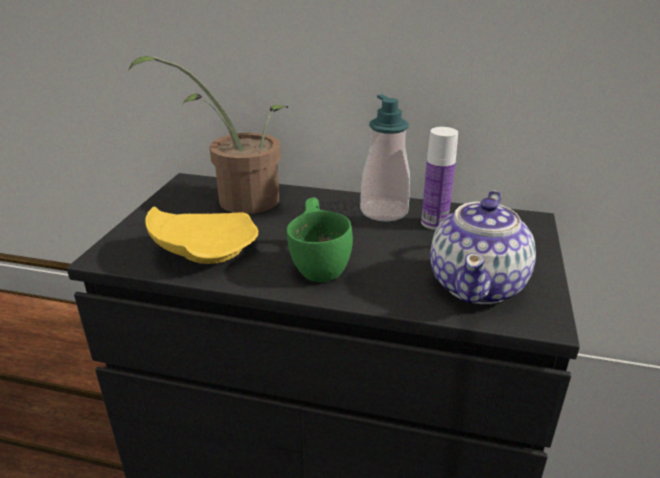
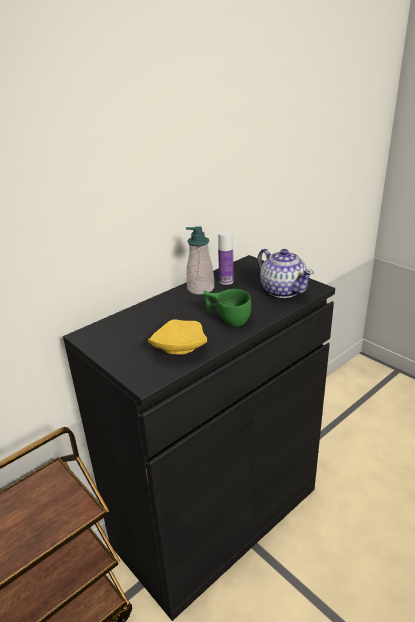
camera: 55 degrees left, 0 degrees up
potted plant [128,56,288,214] -> none

